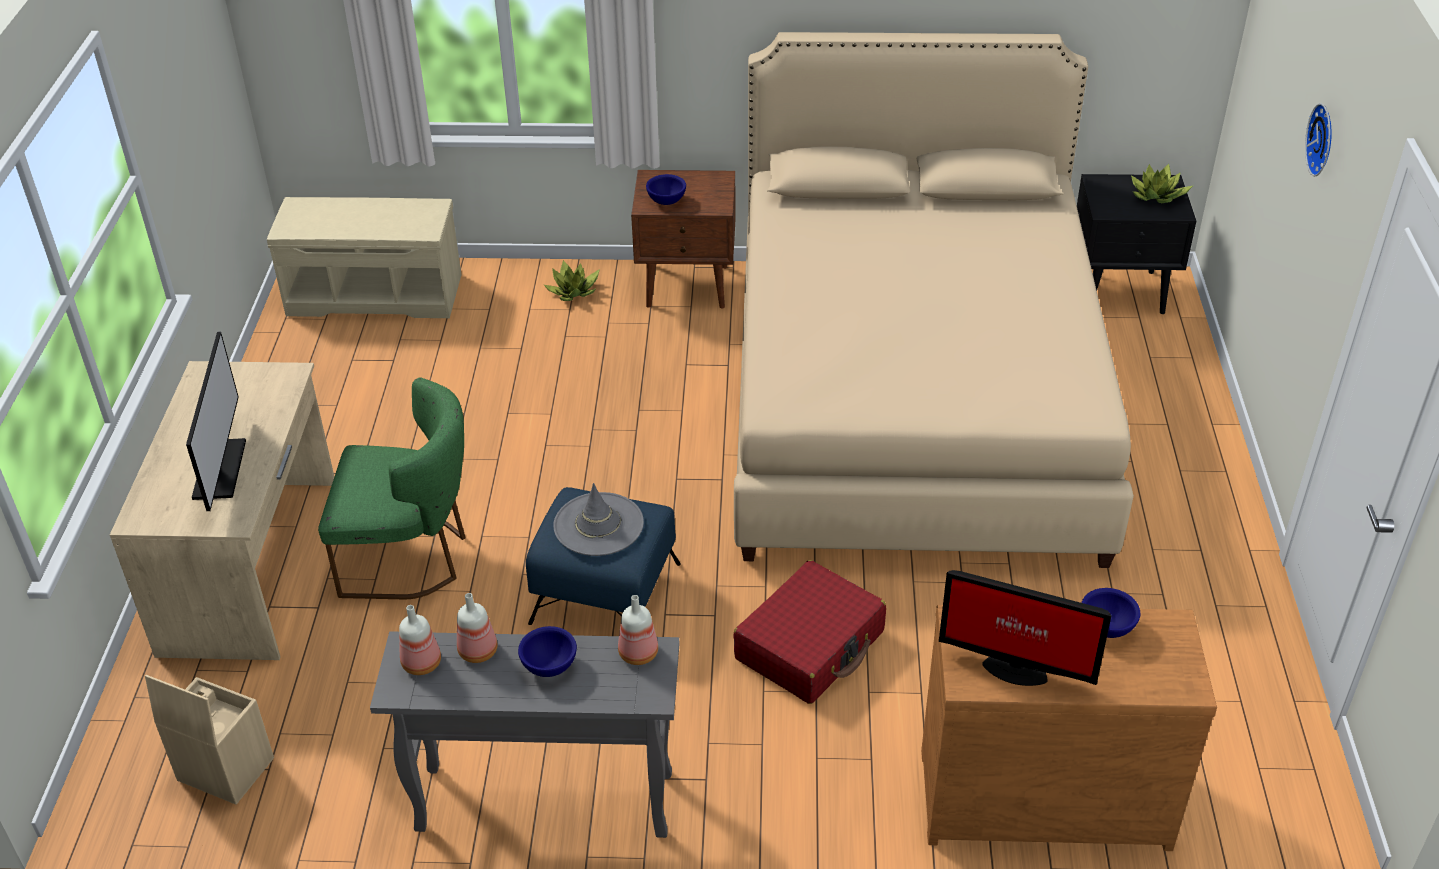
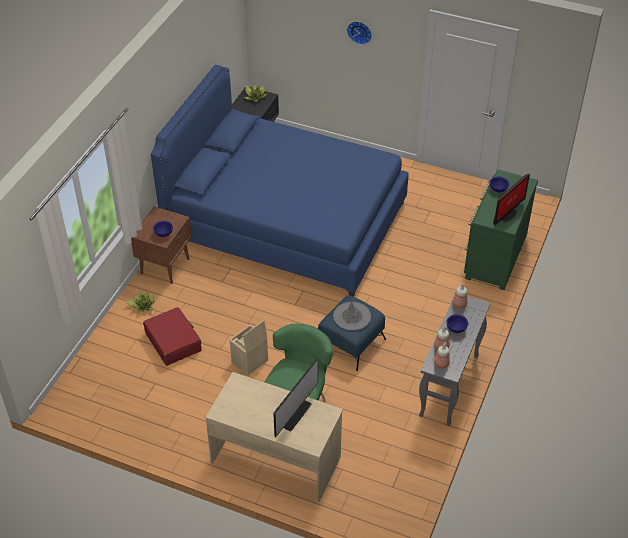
camera: 70 degrees left, 5 degrees up
beige storage box [145,675,274,805] -> beige storage box moved to [230,320,268,376]
monitor [186,331,246,511] -> monitor turned 105 degrees clockwise [273,358,318,437]
beige bench [267,197,461,318] -> none
red suitcase [733,560,886,704] -> red suitcase moved to [143,307,202,366]
beige bed [734,32,1134,568] -> blue bed [151,65,409,297]
brown dresser [921,605,1217,851] -> green dresser [464,170,538,290]

